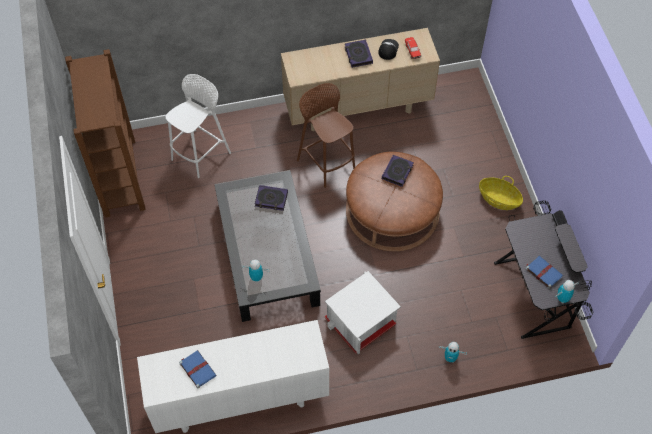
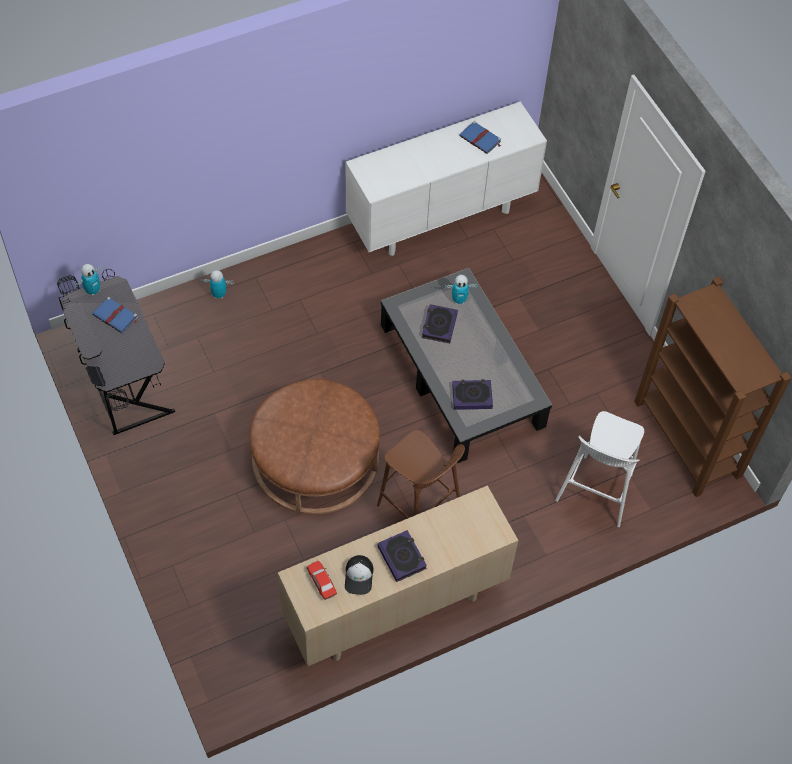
camera: 165 degrees right, 0 degrees up
white storage box [325,271,401,354] -> none
book [382,155,414,187] -> book moved to [422,304,458,343]
basket [479,176,523,210] -> none

